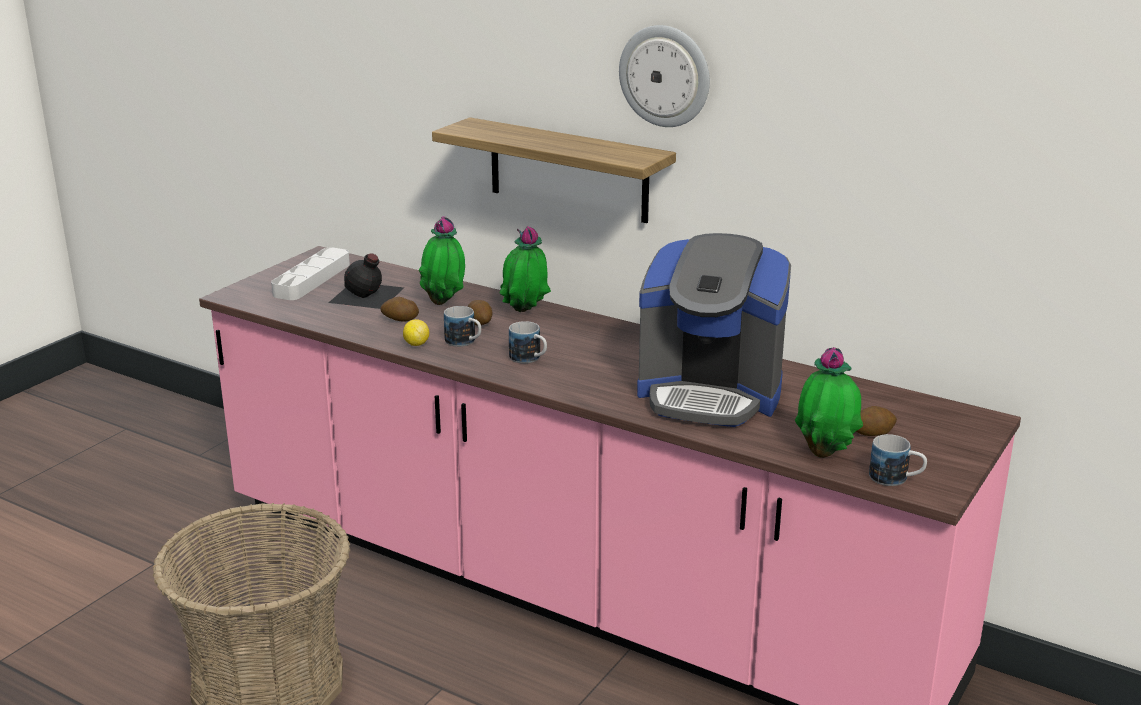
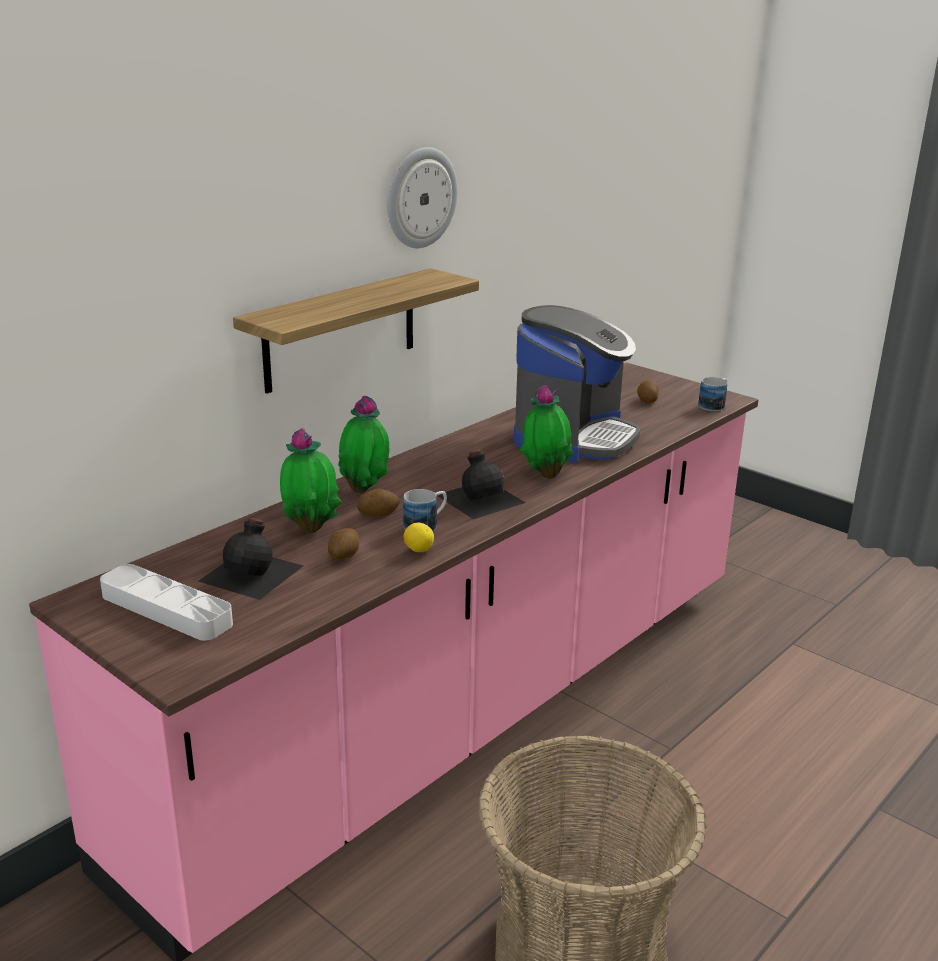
camera: 80 degrees left, 0 degrees up
mug [509,321,547,363] -> black bottle [438,450,526,519]
potted plant [795,347,863,458] -> potted plant moved to [520,385,573,479]

